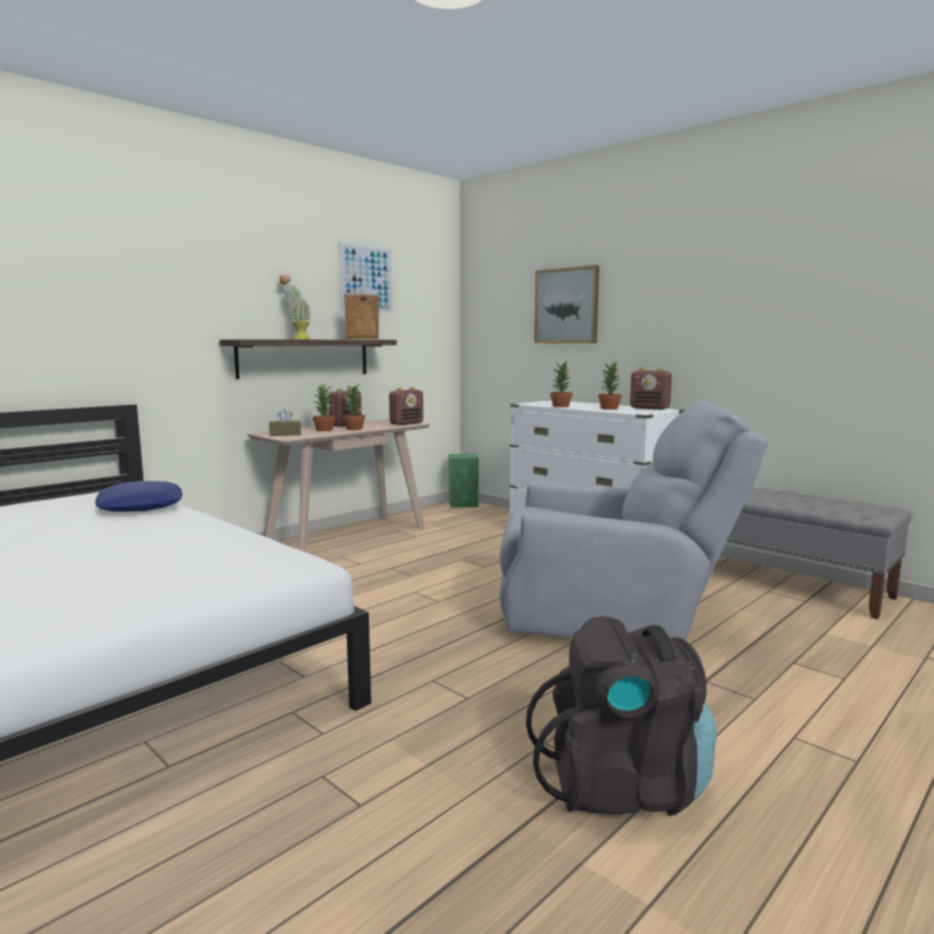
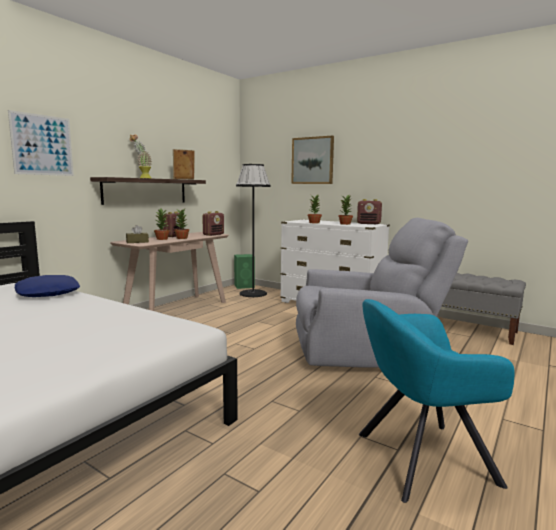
camera: 10 degrees left, 0 degrees up
picture [339,242,393,314] -> picture moved to [8,110,74,176]
black backpack [526,616,717,816] -> turquoise armchair [359,299,515,503]
none -> black floor lamp [236,164,270,297]

